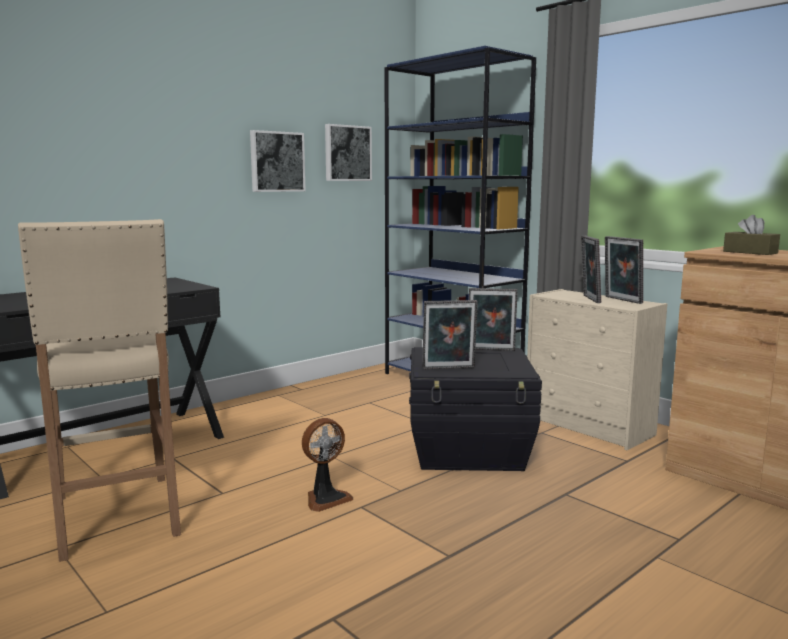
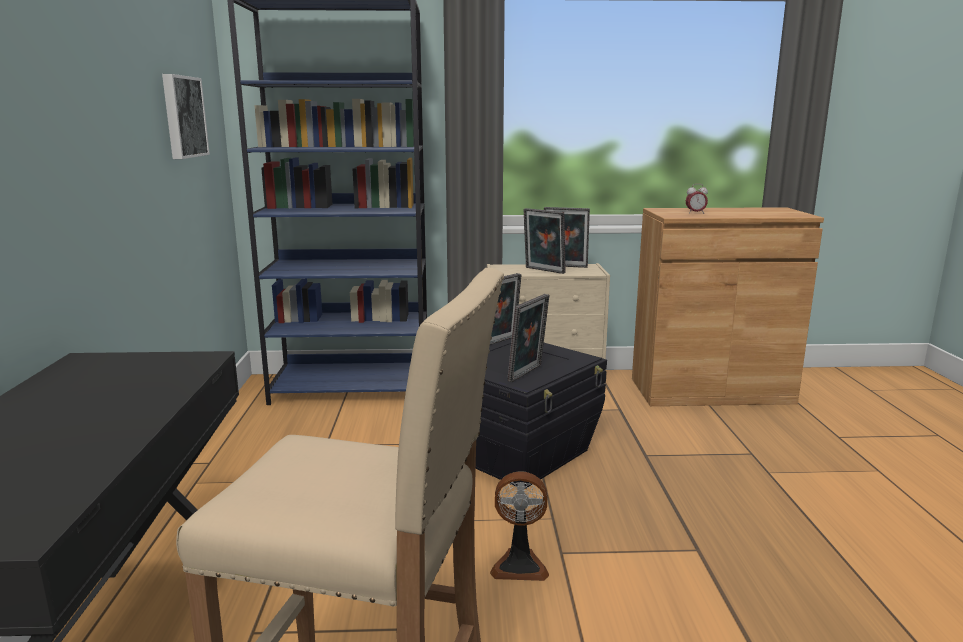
camera: 50 degrees left, 5 degrees up
picture [250,130,306,192] -> none
fan [302,418,353,512] -> fan turned 90 degrees clockwise [490,471,549,581]
brown tissue box [723,215,780,255] -> alarm clock [686,184,708,214]

